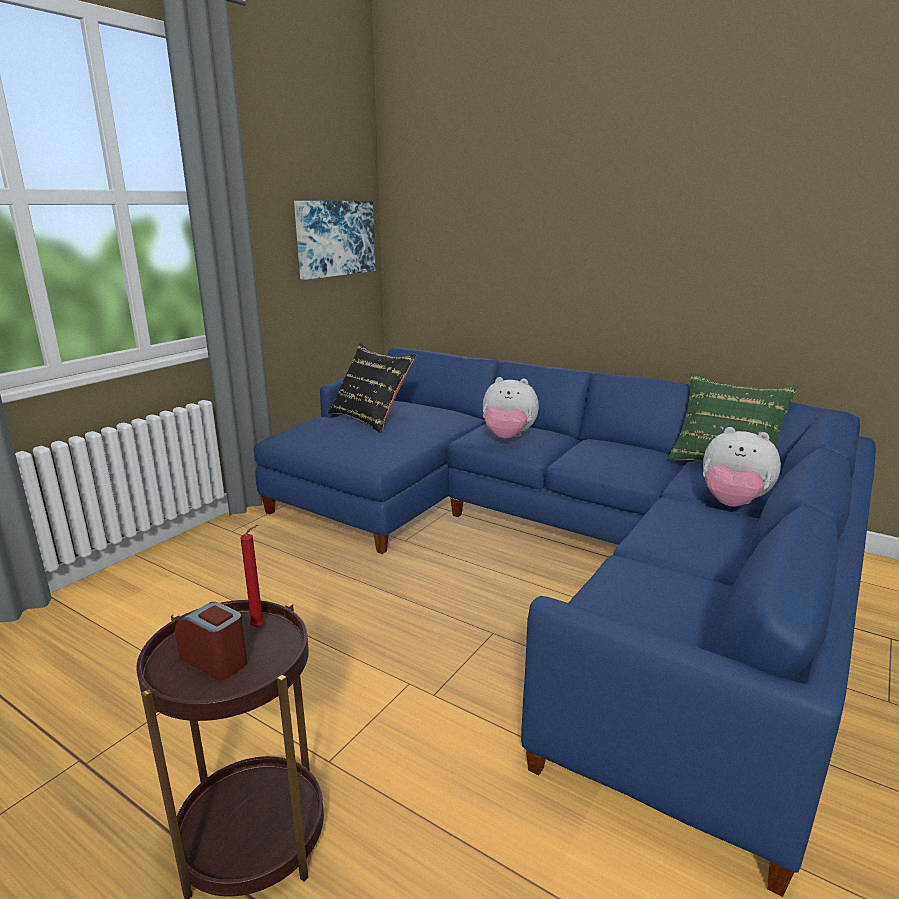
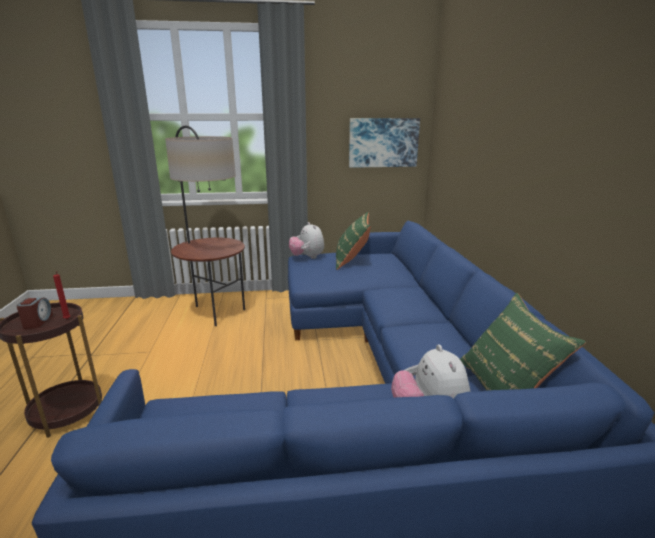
camera: 50 degrees right, 0 degrees up
black pillow [328,343,416,433] -> green pillow [336,212,371,270]
plush toy [483,377,539,439] -> plush toy moved to [289,222,324,259]
none -> floor lamp [165,126,245,326]

